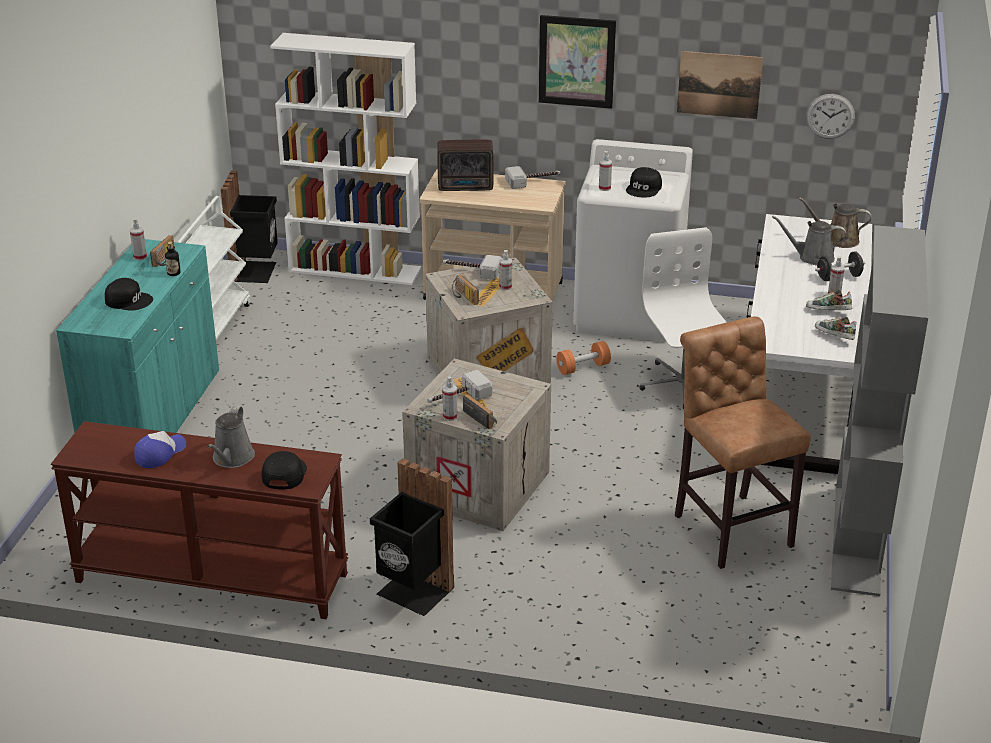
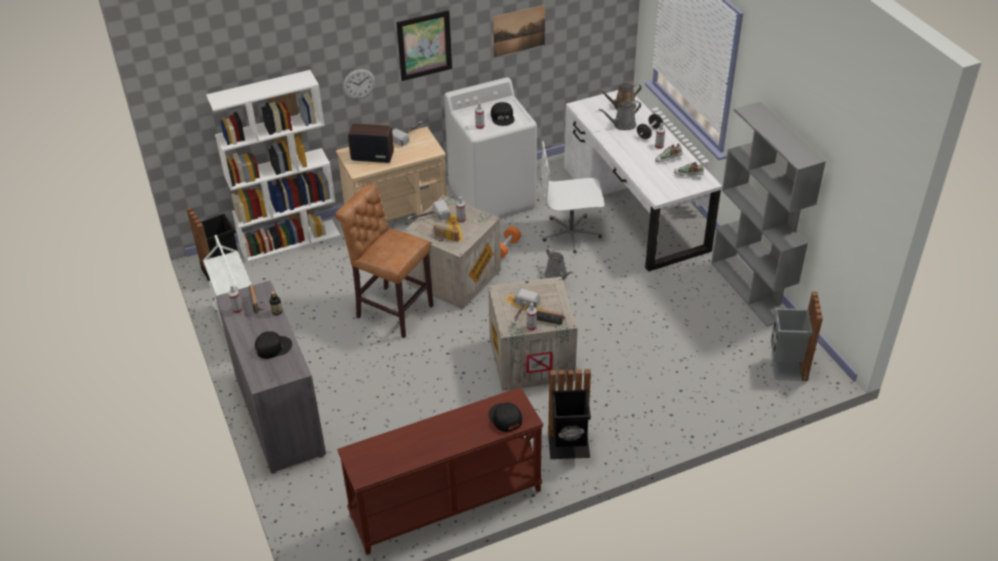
camera: 35 degrees left, 10 degrees up
turquoise cabinet [56,239,219,433] -> grey cabinet [215,280,326,474]
cap [134,431,186,468] -> none
grey watering can [207,406,255,468] -> grey watering can moved to [545,248,573,281]
radio [437,140,494,191] -> radio turned 135 degrees counterclockwise [348,124,394,163]
white office chair [639,227,727,409] -> white office chair turned 45 degrees counterclockwise [541,141,605,253]
brown stool [675,316,811,569] -> brown stool moved to [335,184,433,338]
wall clock [806,94,855,139] -> wall clock moved to [343,69,375,99]
none -> grey trash can [771,292,823,381]

